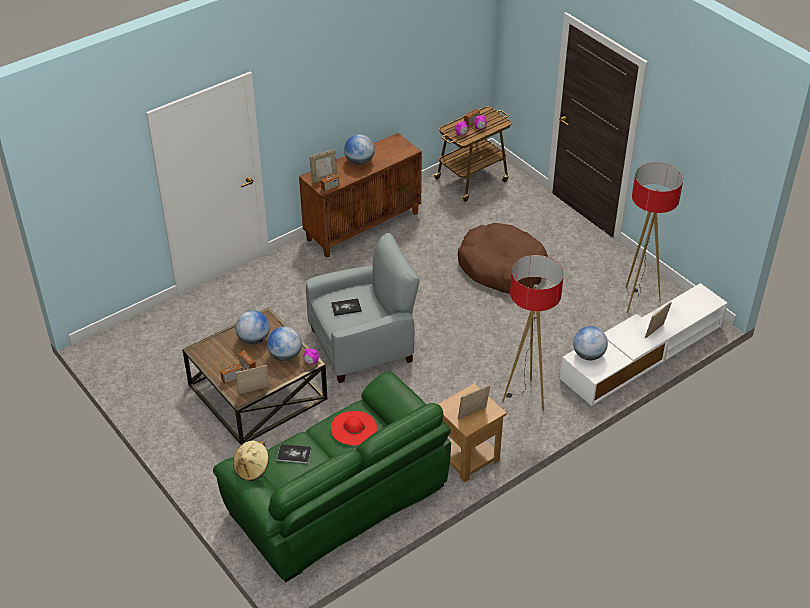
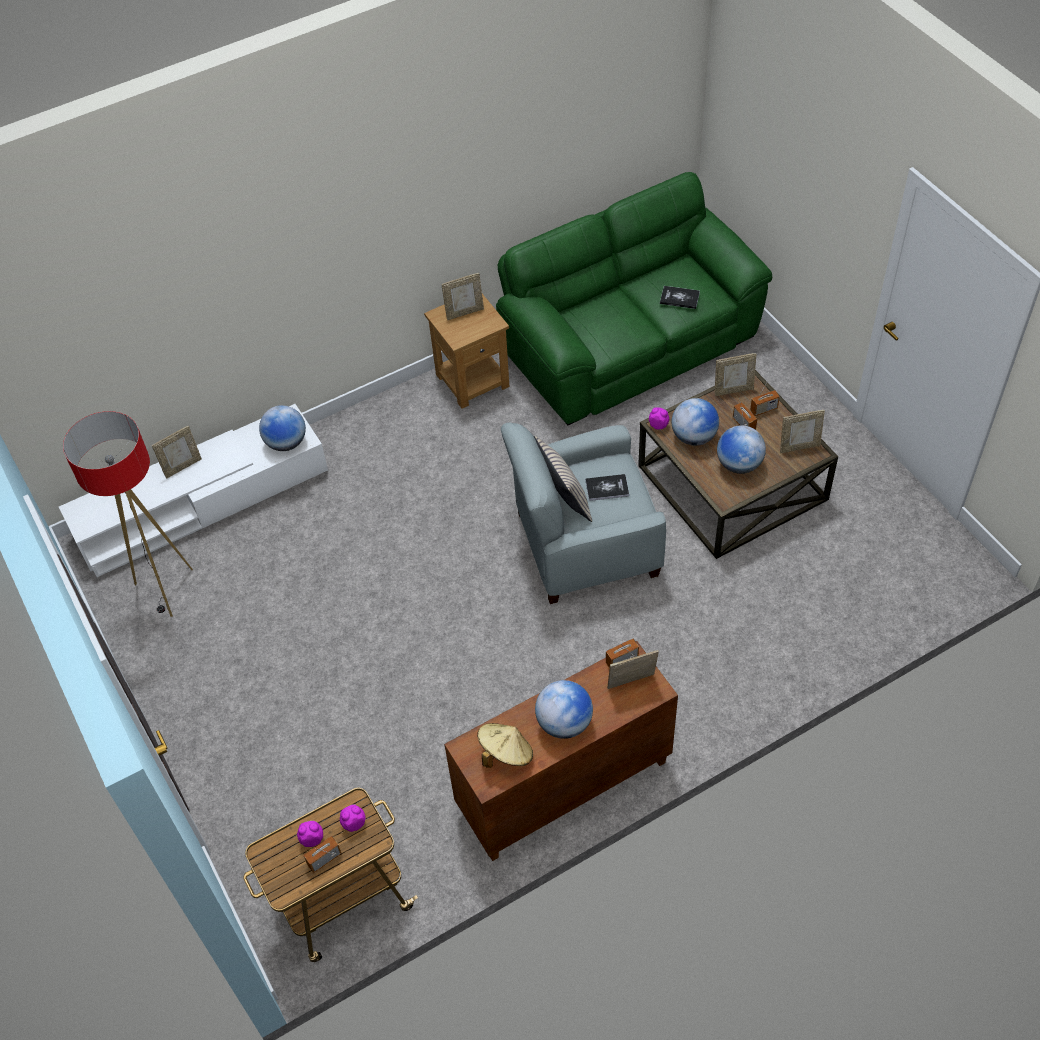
camera: 170 degrees left, 10 degrees up
beige hat [233,441,269,481] -> beige hat moved to [477,723,533,768]
red hat [331,411,377,445] -> none
brown dog bed [458,223,548,294] -> none
floor lamp [502,255,564,411] -> none
none -> beige pillow [534,436,592,522]
none -> picture frame [780,410,825,453]

